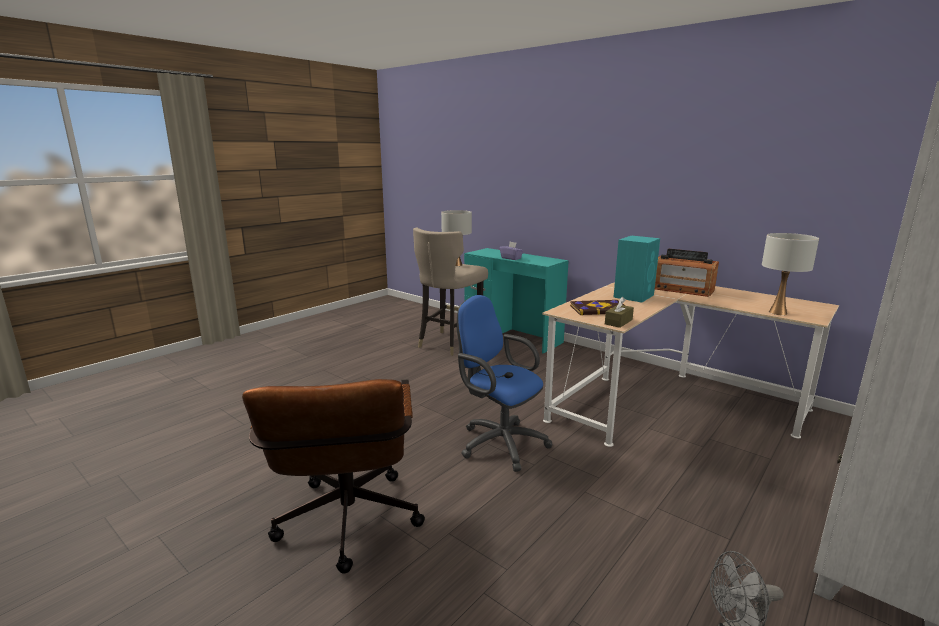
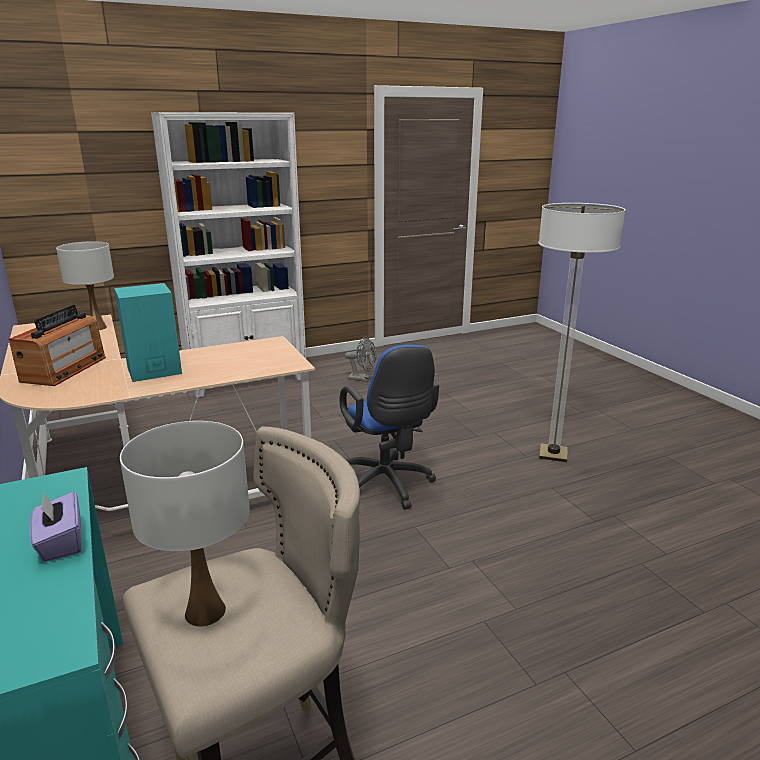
camera: 155 degrees left, 5 degrees up
brown office chair [242,379,425,573] -> floor lamp [538,203,626,462]
book [570,300,626,315] -> none
brown tissue box [605,297,634,328] -> none
radio [655,249,719,297] -> radio turned 45 degrees clockwise [9,305,106,386]

